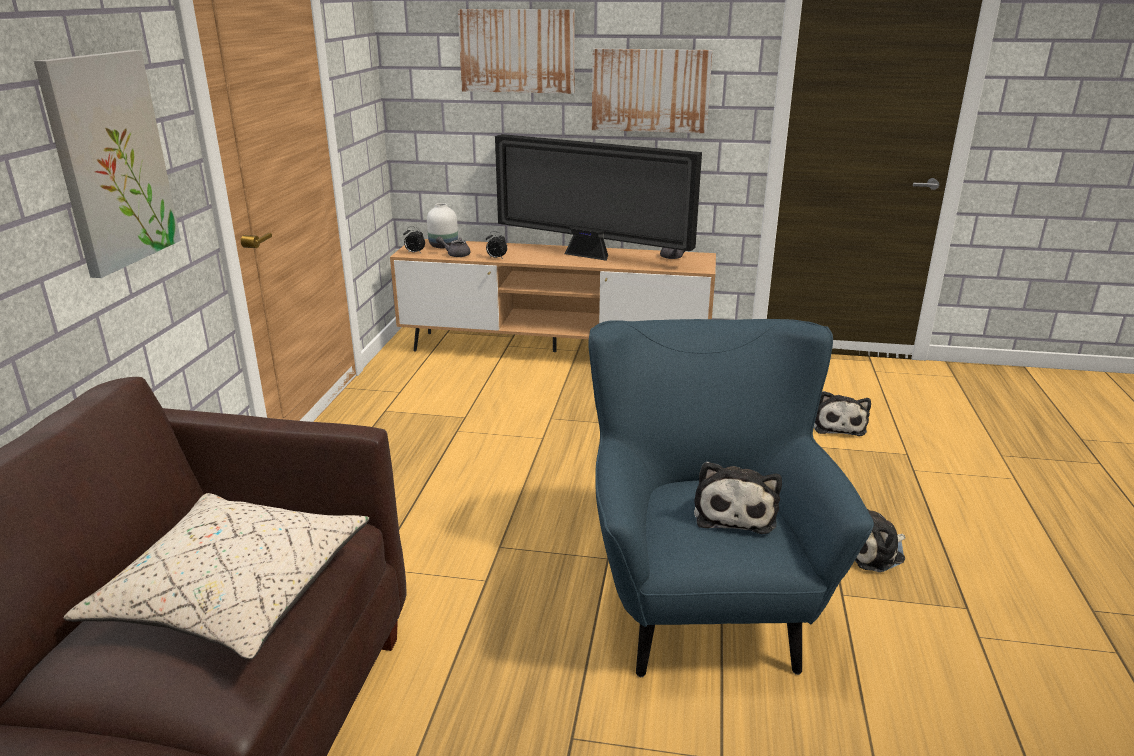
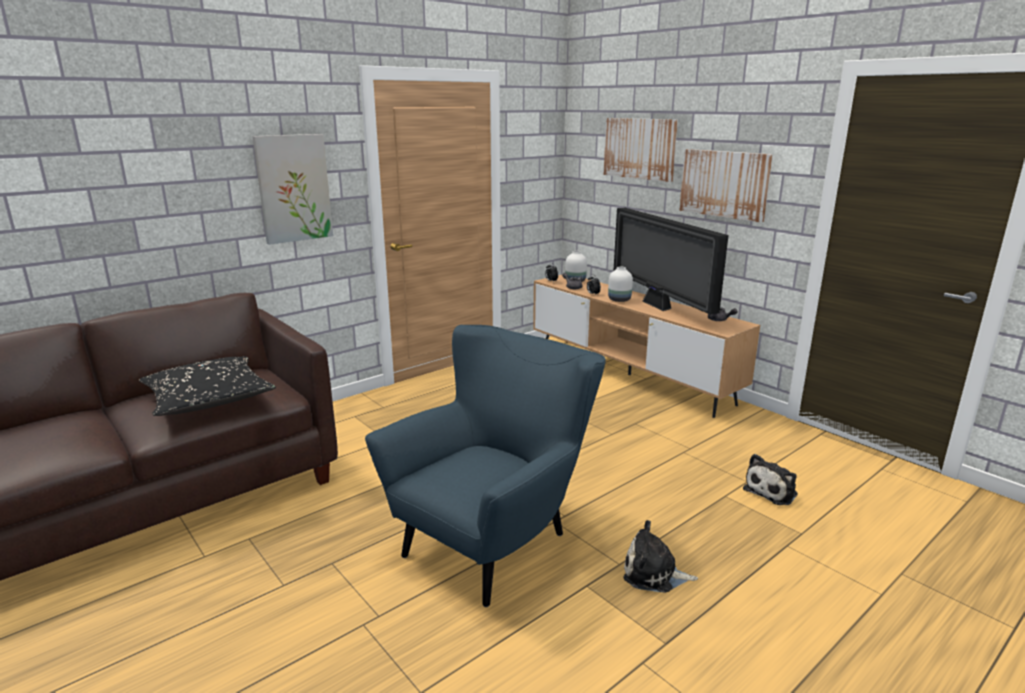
camera: 40 degrees right, 5 degrees down
beige pillow [63,493,370,660] -> black pillow [139,356,276,416]
plush toy [694,461,782,534] -> none
none -> white vase [608,267,633,302]

